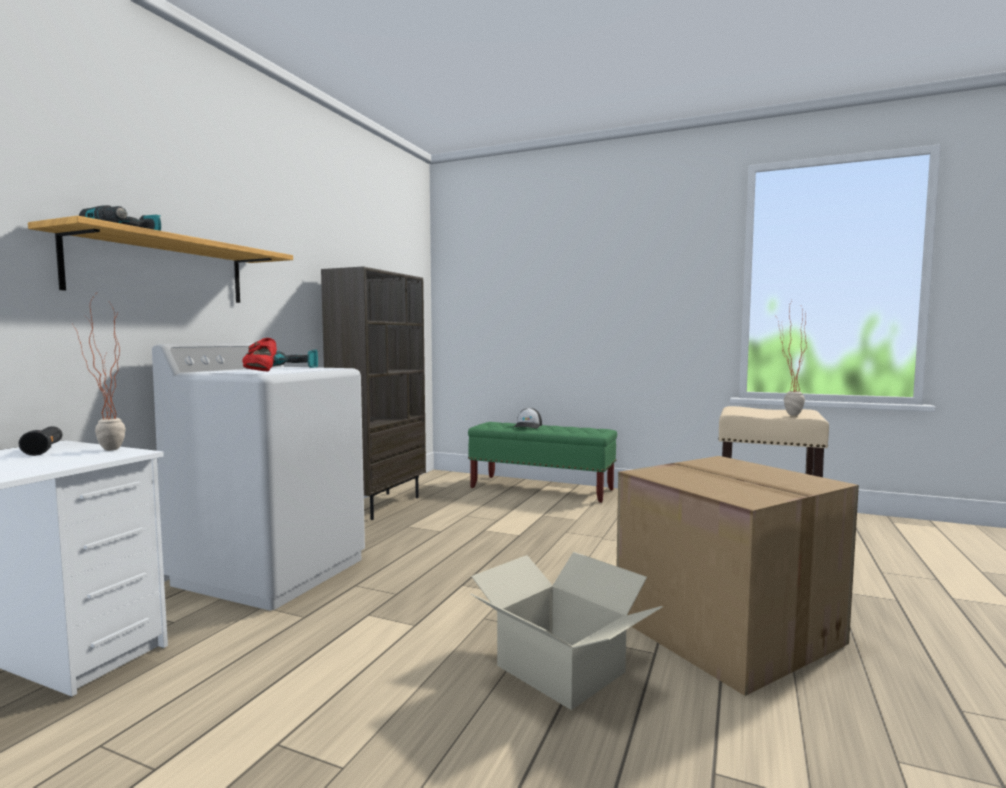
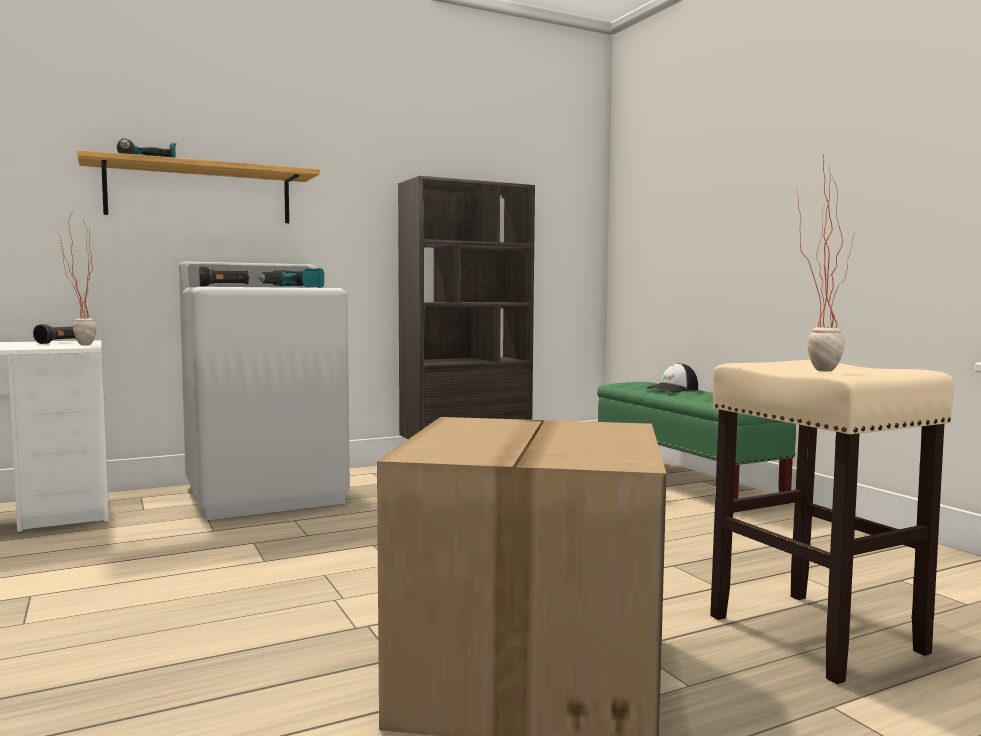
camera: 40 degrees right, 0 degrees up
red shoe [242,338,277,371] -> black flashlight [199,267,249,287]
cardboard box [471,552,663,710] -> none

